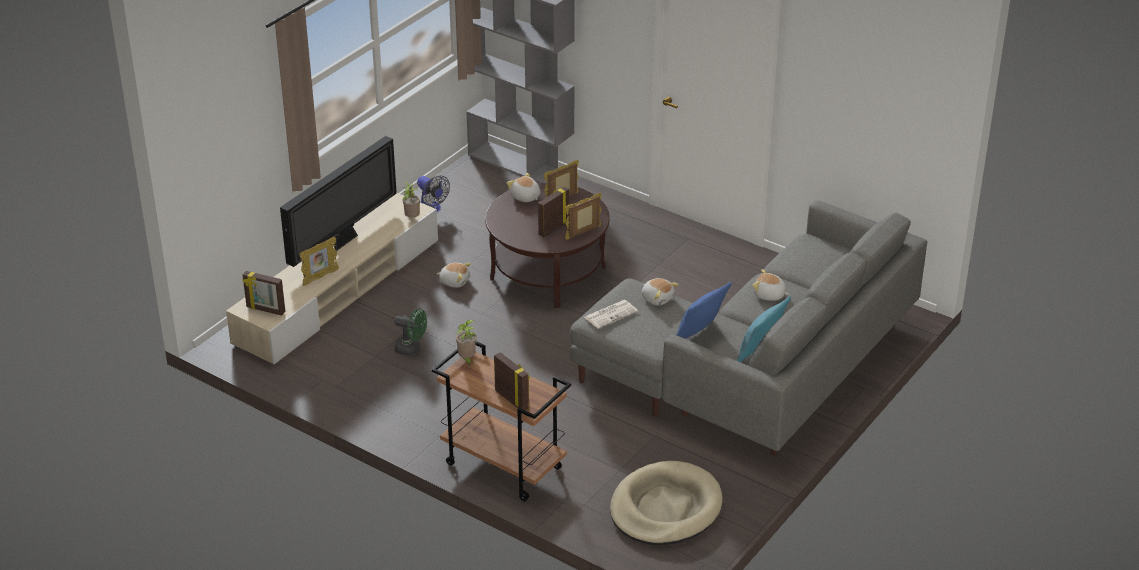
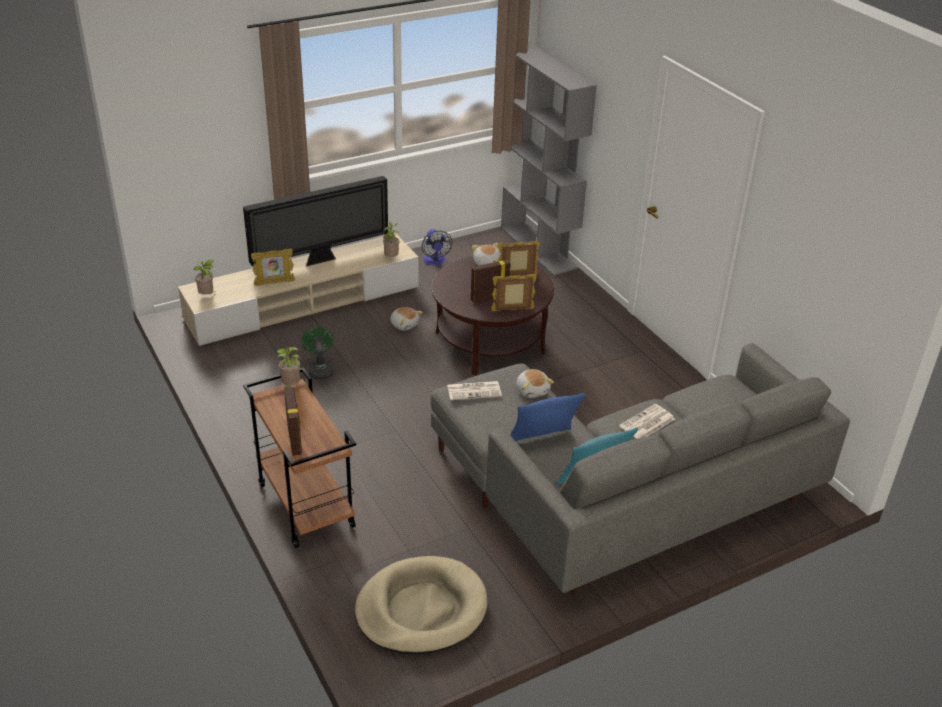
camera: 25 degrees right, 0 degrees up
picture frame [242,271,285,316] -> potted plant [194,260,215,295]
green fan [394,309,427,356] -> green fan turned 150 degrees counterclockwise [301,327,334,380]
plush toy [752,269,789,301] -> newspaper [619,404,675,439]

